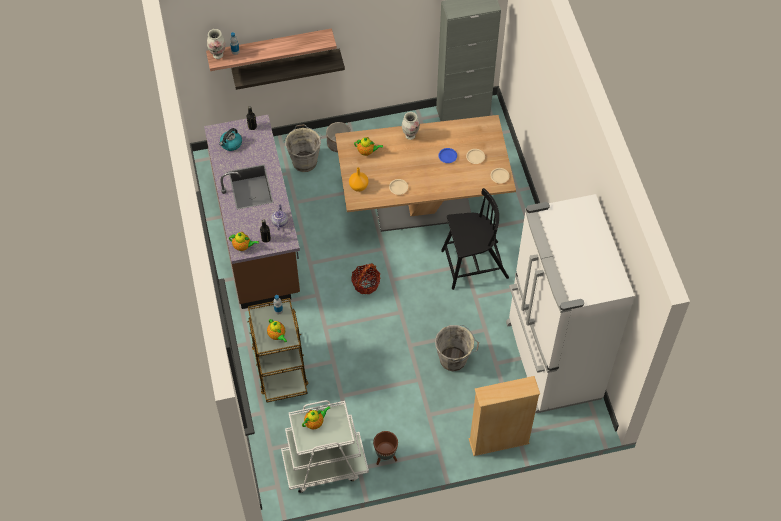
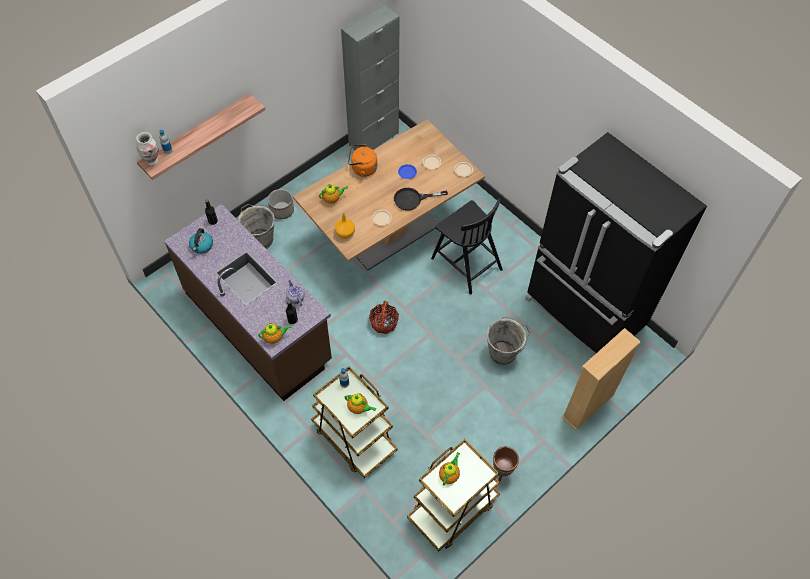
camera: 30 degrees left, 0 degrees up
shelf [231,49,345,90] -> none
white cart [281,400,369,493] -> brown cart [407,439,500,552]
vase [402,112,420,140] -> orange kettle [348,145,377,177]
black chair [441,188,509,290] -> black chair turned 90 degrees clockwise [431,198,503,294]
white fridge [506,194,635,414] -> black fridge [526,132,707,355]
none -> black frying pan [394,188,448,211]

